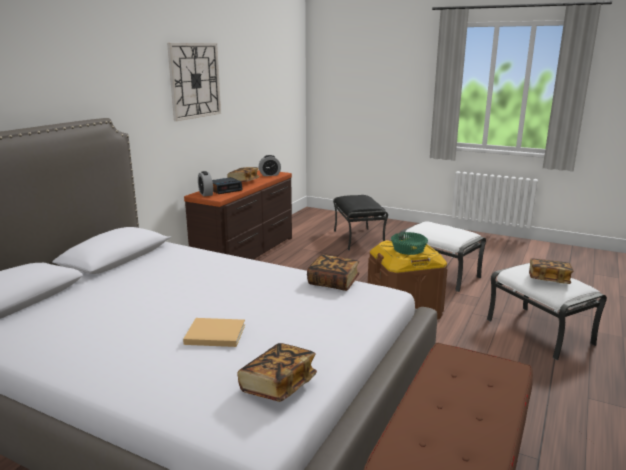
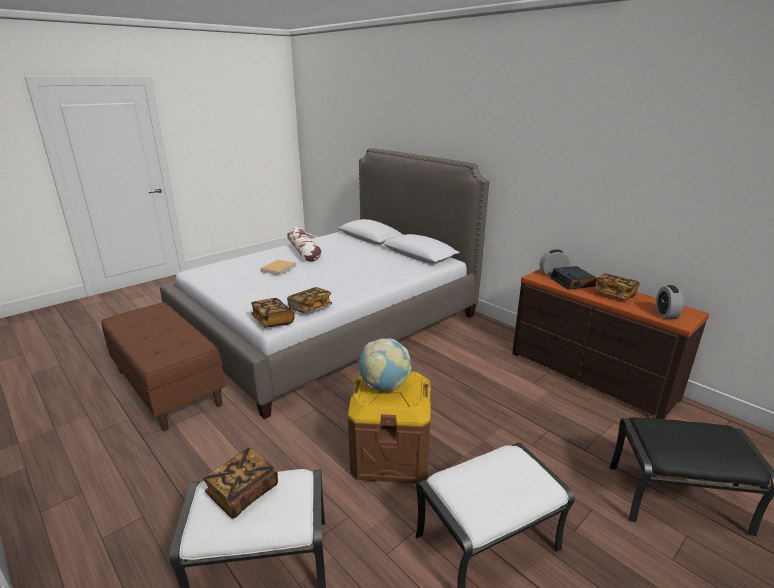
camera: 110 degrees right, 5 degrees up
wall clock [167,43,221,121] -> none
book [237,343,317,402] -> book moved to [251,298,295,328]
green bowl [391,232,428,255] -> globe [359,338,411,391]
none -> pillow [287,227,322,262]

